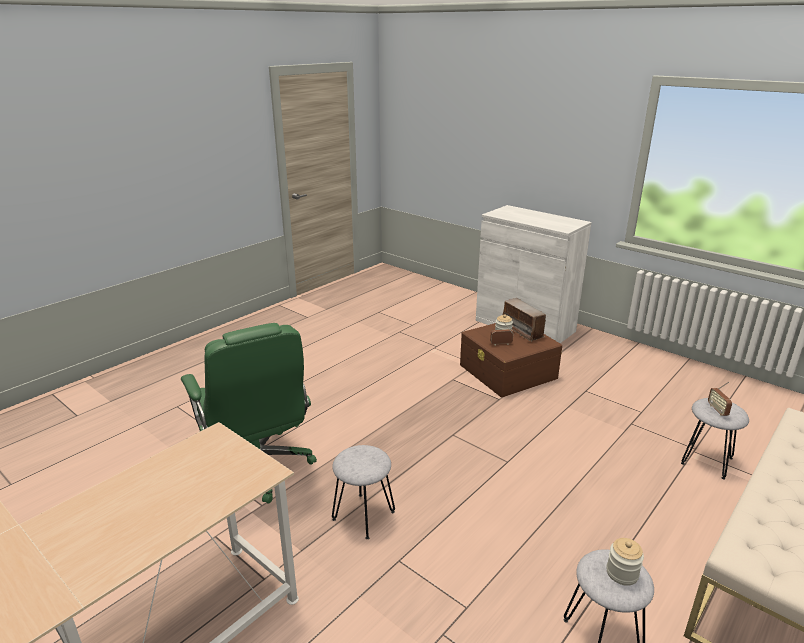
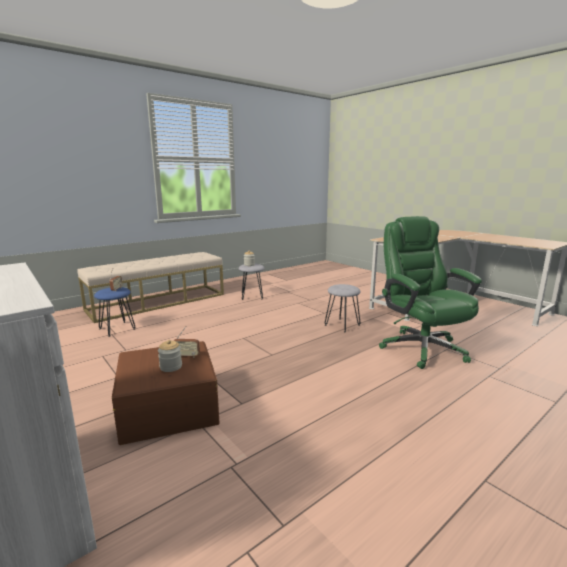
camera: 170 degrees left, 10 degrees down
radio [503,298,548,342] -> none
grey stool [681,398,749,479] -> blue stool [94,287,135,337]

